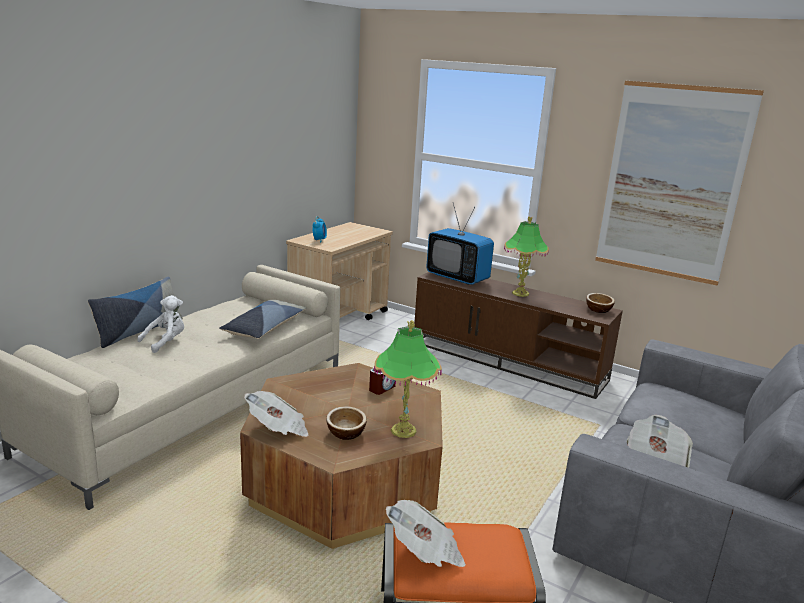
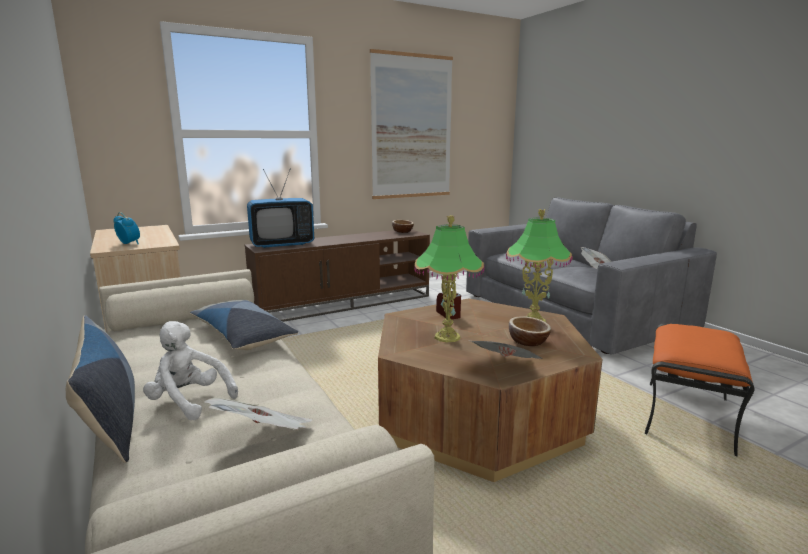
camera: 60 degrees left, 5 degrees down
white plush toy [137,295,184,353] -> white plush toy turned 45 degrees counterclockwise [143,321,238,420]
newspaper [386,500,466,567] -> newspaper moved to [204,398,313,430]
table lamp [504,216,549,297] -> table lamp moved to [414,215,485,342]

